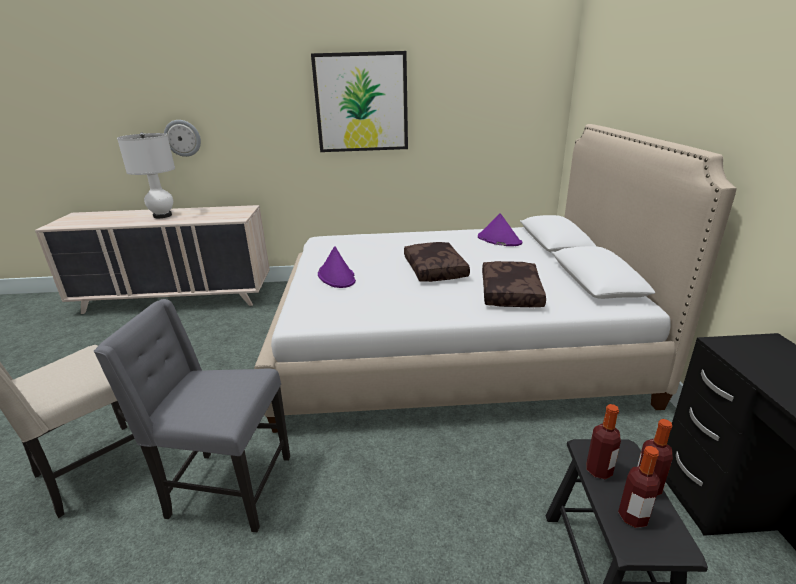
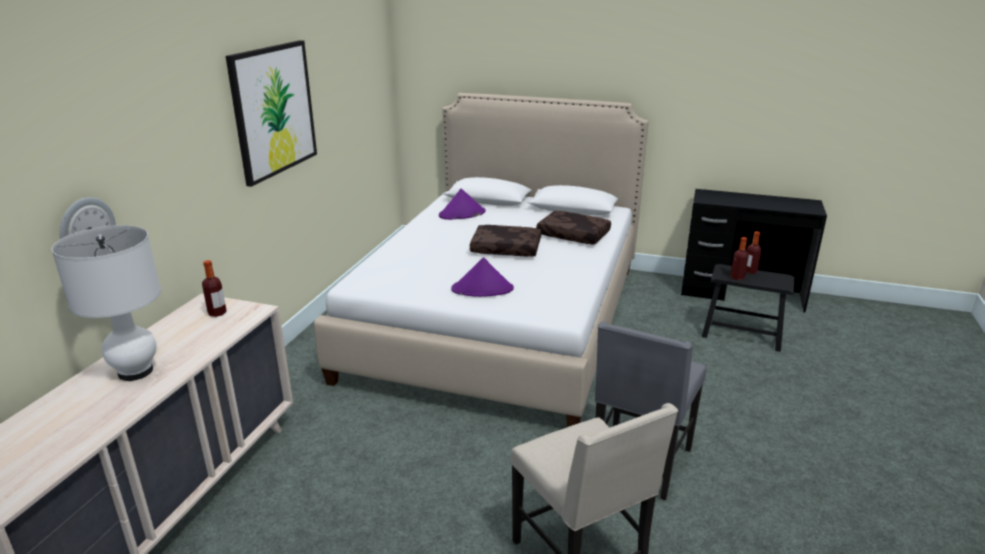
camera: 70 degrees left, 0 degrees up
bottle [618,446,661,528] -> bottle moved to [202,260,227,317]

